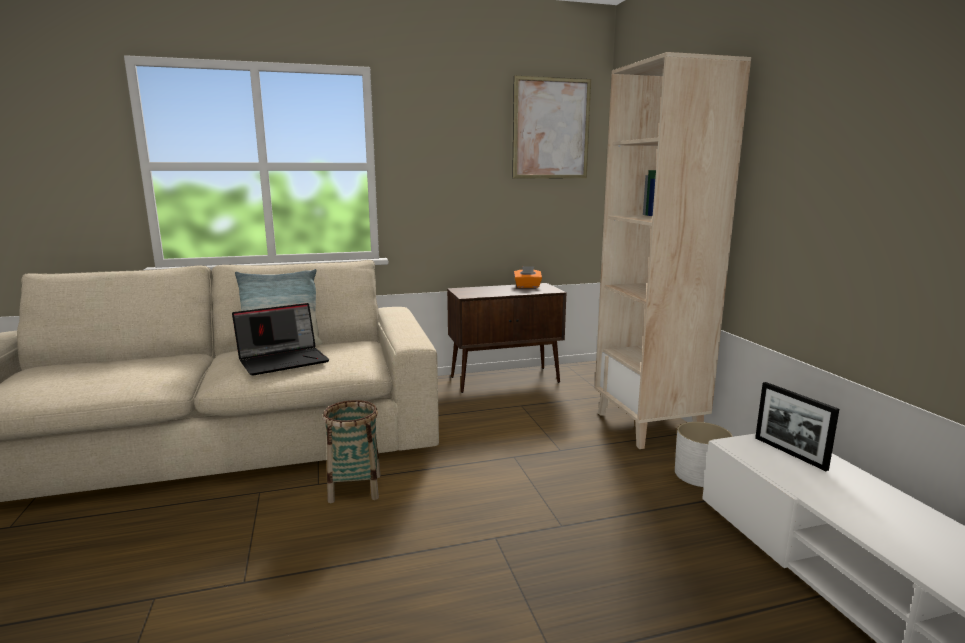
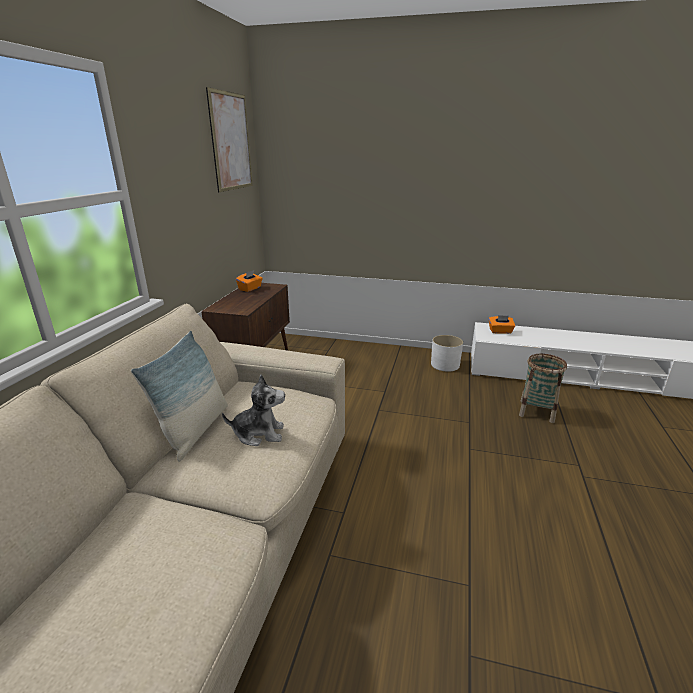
camera: 60 degrees left, 10 degrees up
laptop [232,303,330,376] -> plush toy [222,375,285,446]
basket [323,400,381,503] -> basket moved to [519,354,567,423]
beige bookcase [595,52,751,449] -> none
picture frame [755,382,839,471] -> orange tissue box [489,315,515,334]

